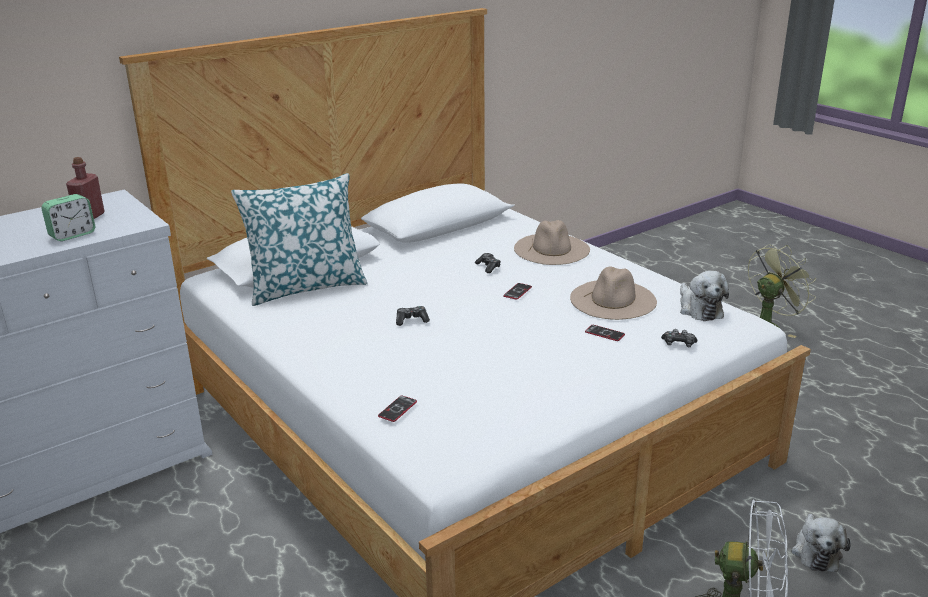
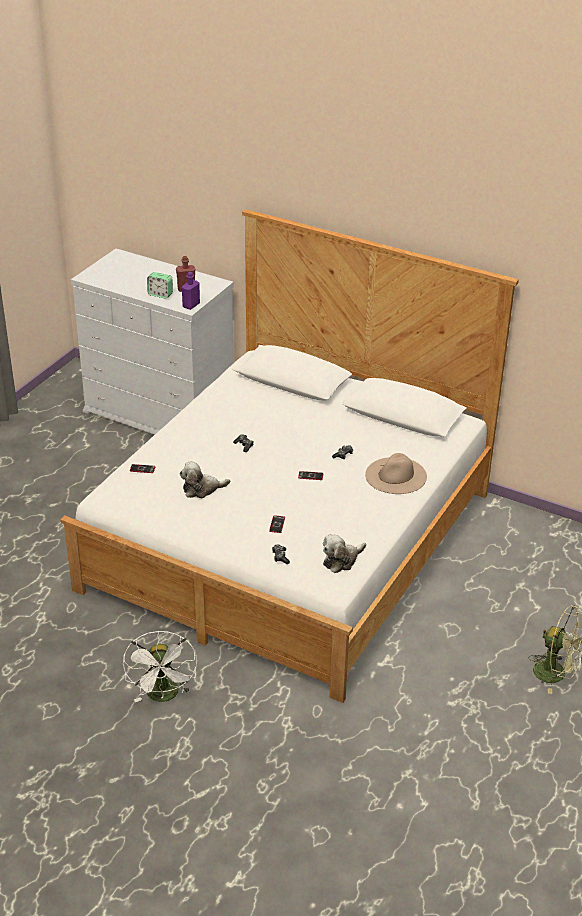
camera: 65 degrees right, 10 degrees up
pillow [231,173,368,306] -> none
beige hat [570,267,657,320] -> none
plush toy [791,514,851,572] -> plush toy moved to [180,461,230,498]
none -> purple bottle [182,272,200,310]

